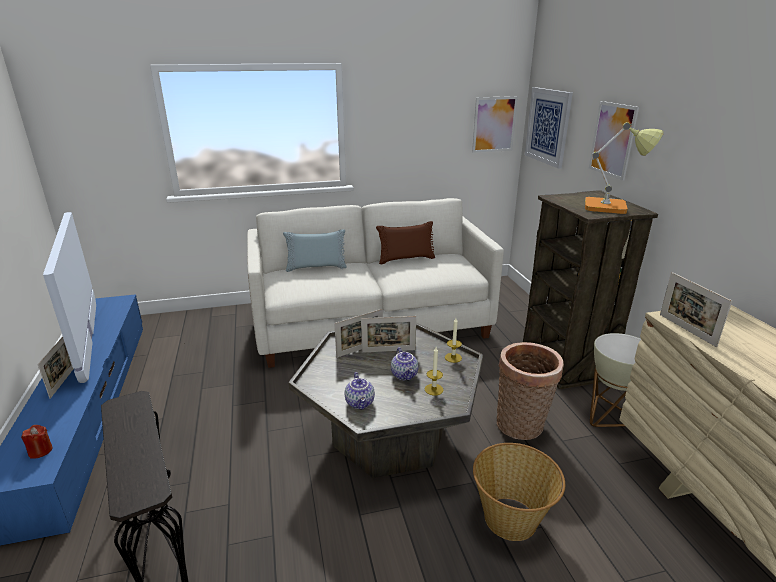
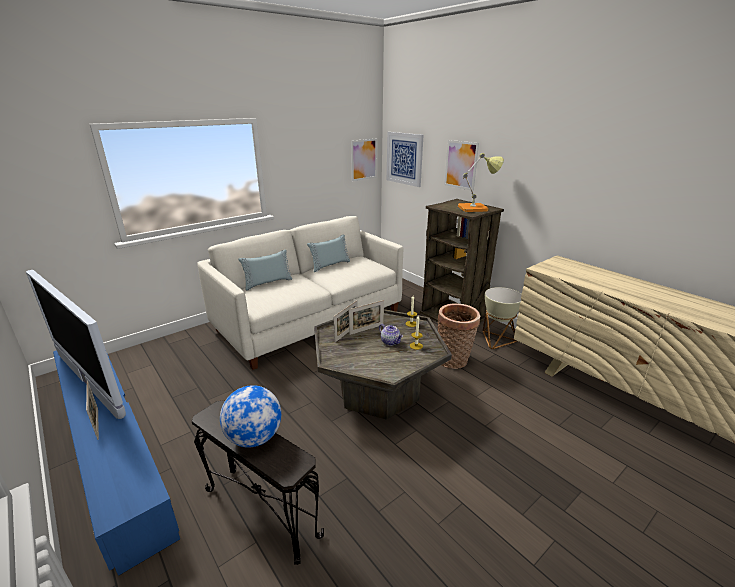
camera: 25 degrees left, 0 degrees up
red candle [21,425,53,459] -> none
teapot [345,372,375,410] -> none
brown pillow [376,221,435,264] -> blue pillow [307,235,350,272]
basket [473,443,565,541] -> none
picture frame [660,272,732,347] -> none
none -> globe [220,385,281,448]

